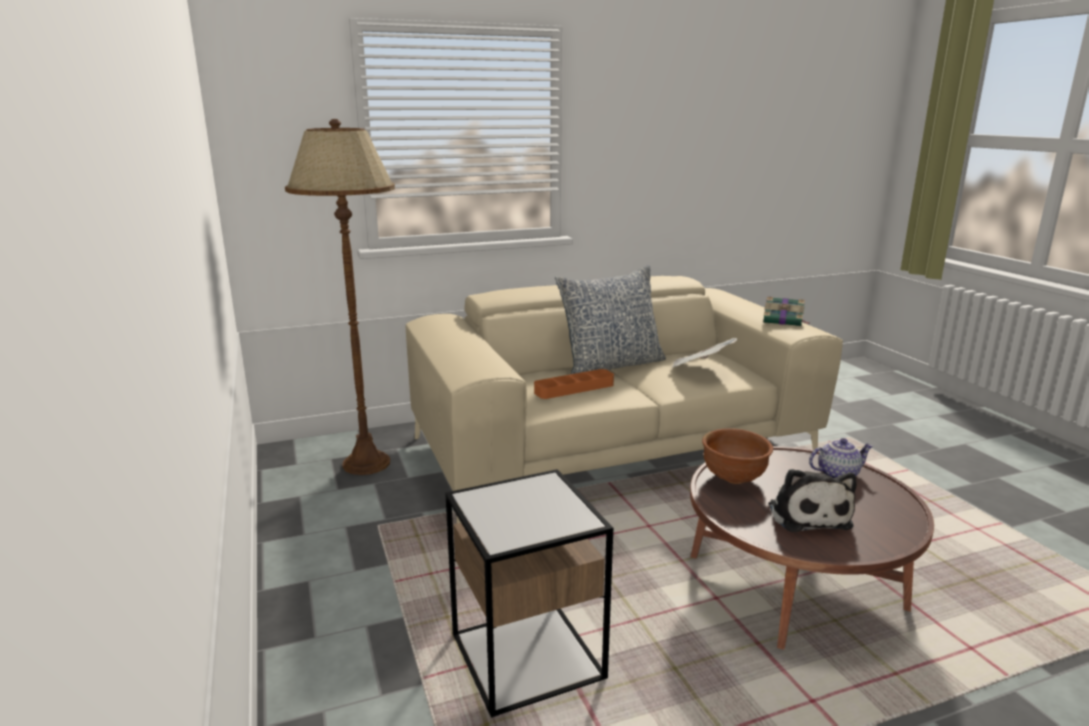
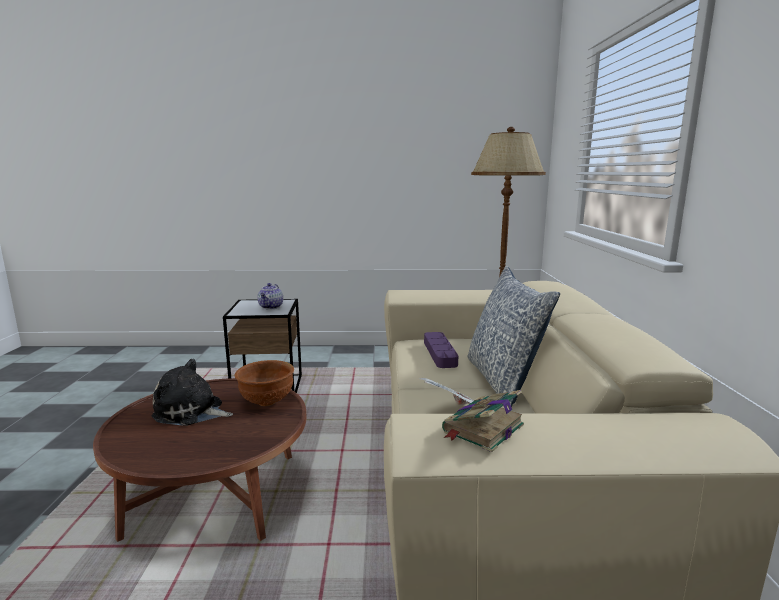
camera: 110 degrees right, 5 degrees down
orange tray [534,369,614,399] -> purple tray [424,332,458,368]
teapot [809,438,873,478] -> teapot moved to [257,283,283,310]

